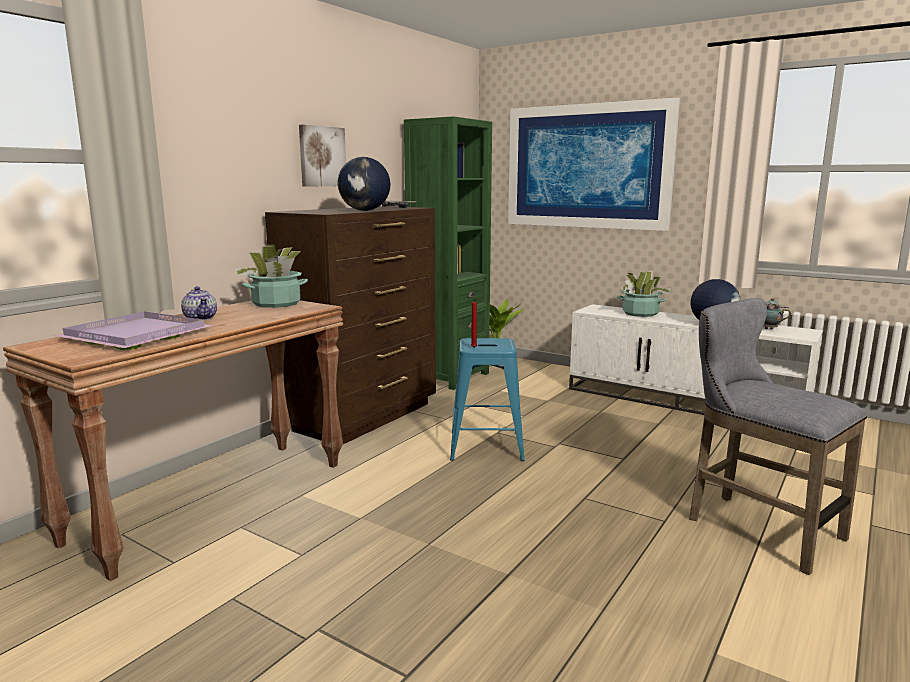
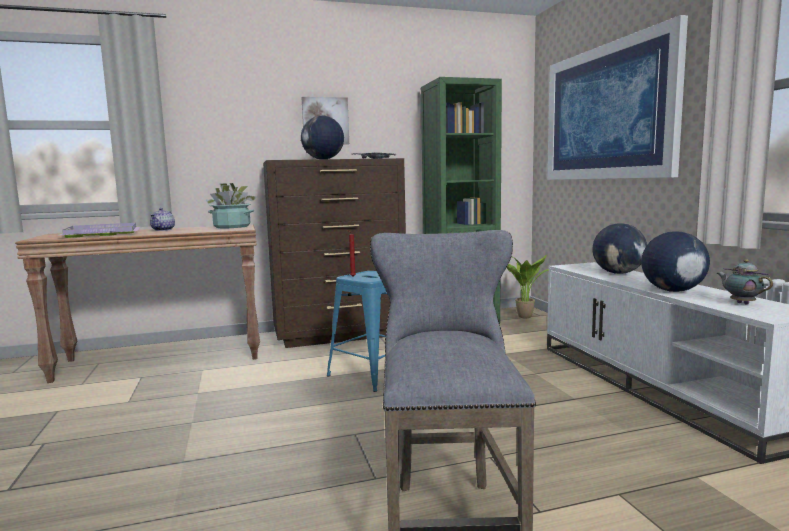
camera: 40 degrees right, 5 degrees down
potted plant [617,271,671,317] -> globe [592,223,647,274]

